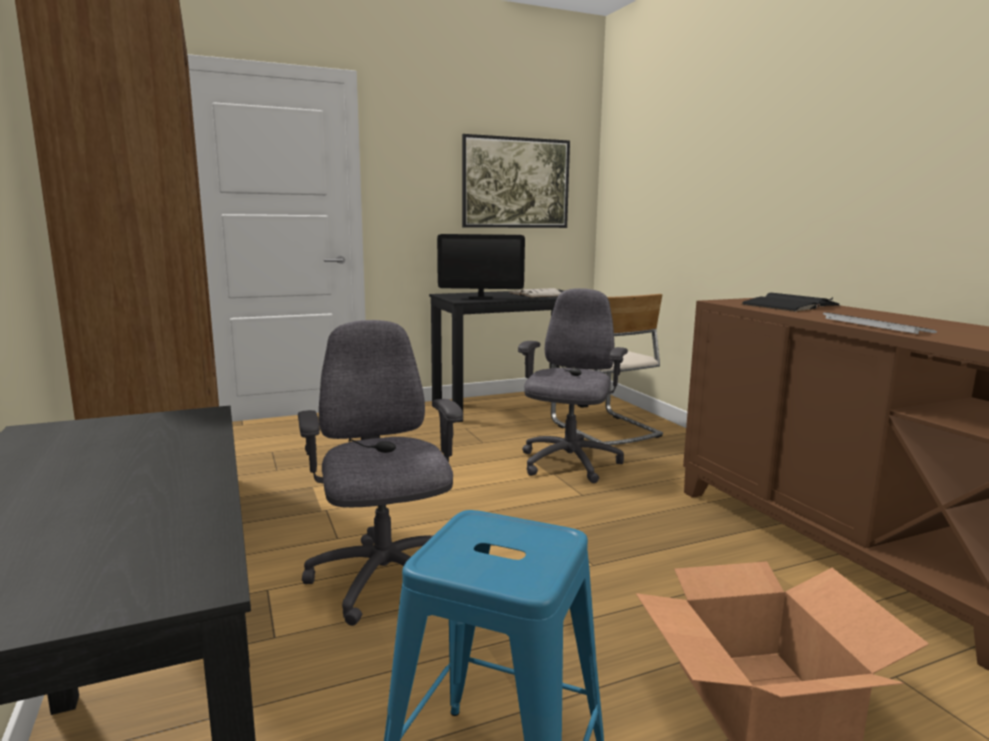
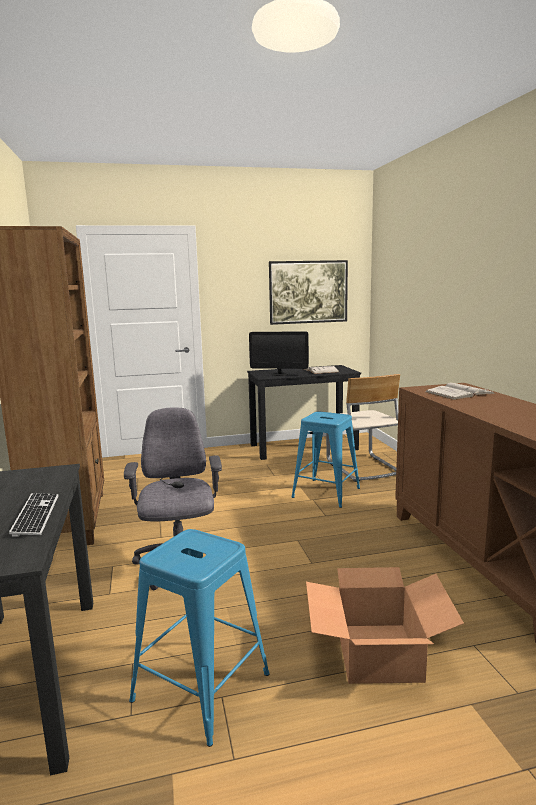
camera: 10 degrees right, 0 degrees up
grey office chair [518,288,628,483] -> blue stool [291,412,360,508]
black book [741,293,841,312] -> white book [426,383,495,400]
keyboard [823,312,937,334] -> keyboard moved to [9,493,59,537]

